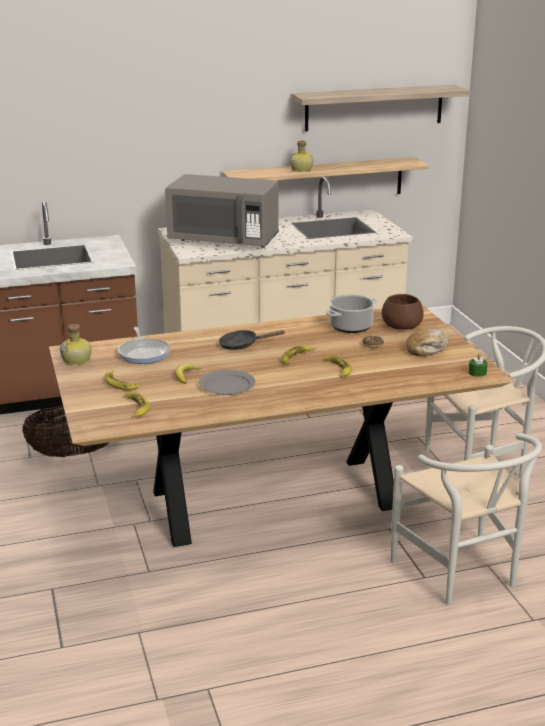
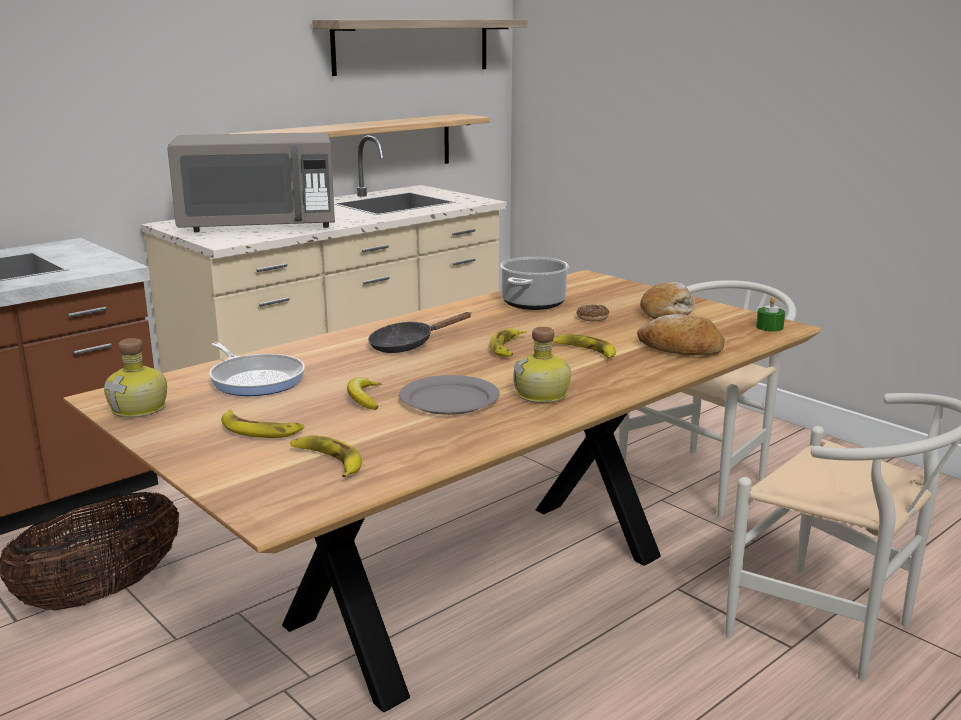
camera: 25 degrees left, 5 degrees down
bottle [290,141,313,172] -> bottle moved to [513,327,571,403]
brown bowl [382,294,424,330] -> none
none -> bread [637,314,725,355]

